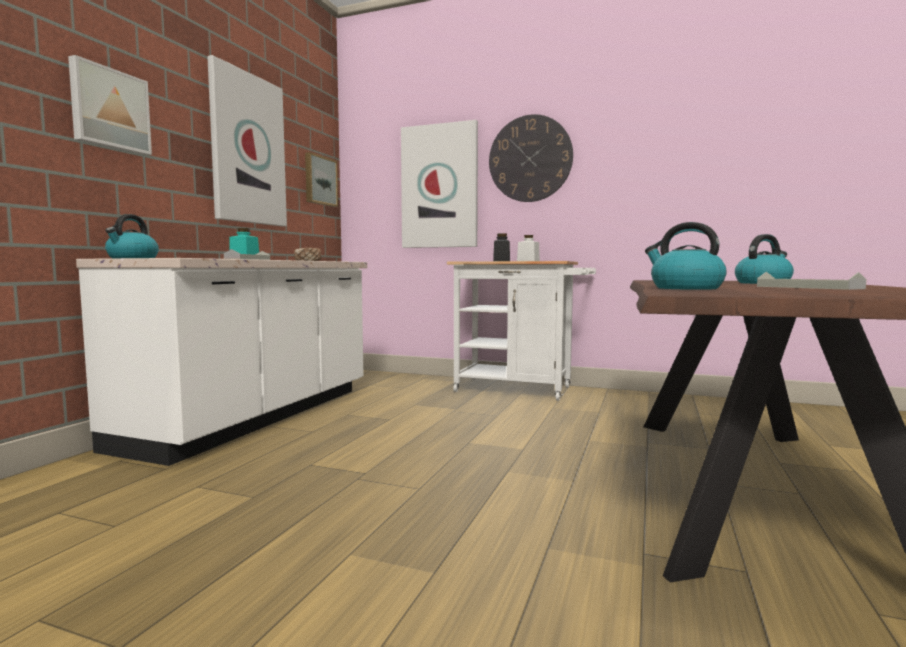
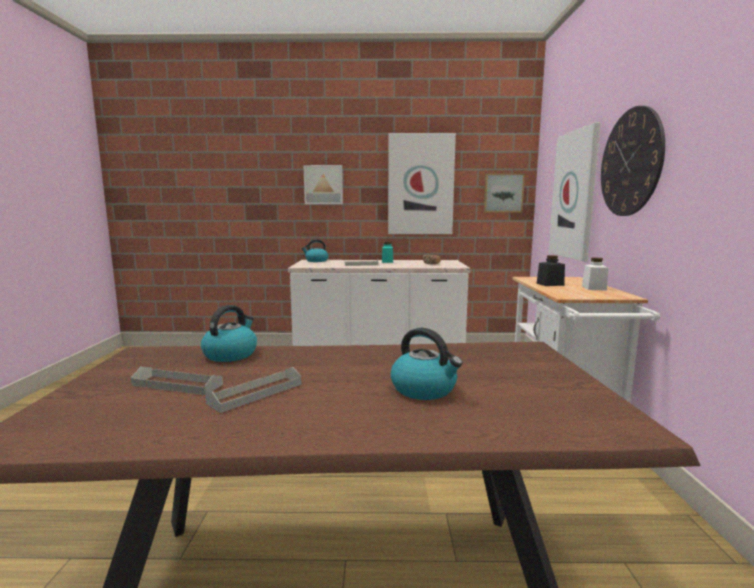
camera: 70 degrees right, 5 degrees up
none -> grey tray [131,367,223,395]

